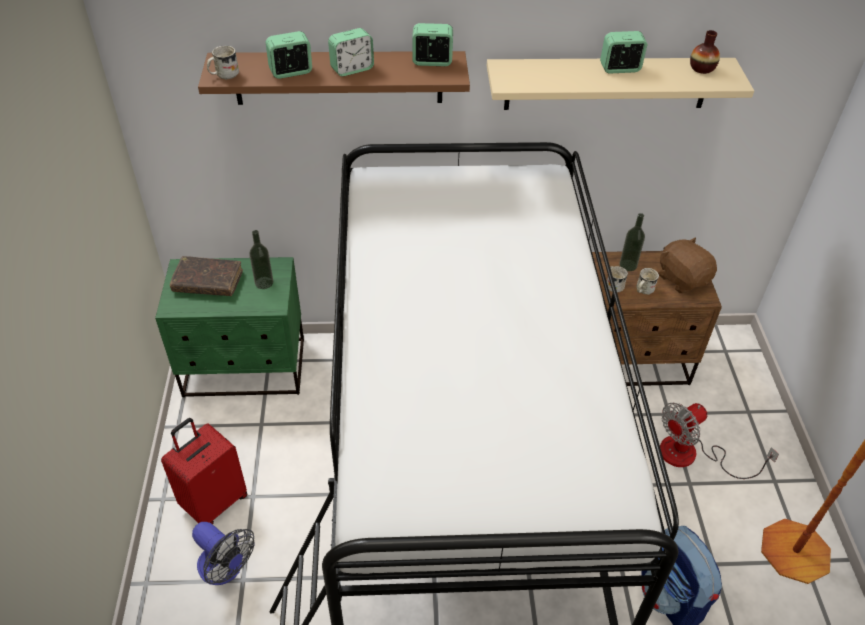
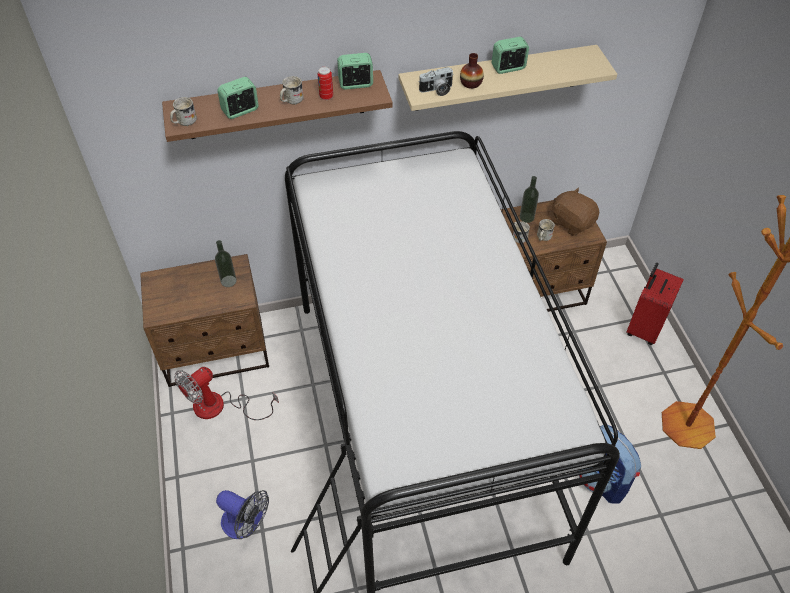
camera: 10 degrees left, 5 degrees up
green nightstand [155,257,304,397] -> brown nightstand [140,254,269,387]
red suitcase [161,418,248,524] -> red suitcase moved to [627,263,684,345]
brown book [170,256,243,296] -> none
alarm clock [328,28,374,76] -> white mug [280,76,303,105]
fan [660,403,779,479] -> fan moved to [174,367,279,420]
vase [690,30,720,74] -> vase moved to [460,53,484,89]
none -> can [318,67,333,100]
none -> camera [418,67,454,96]

